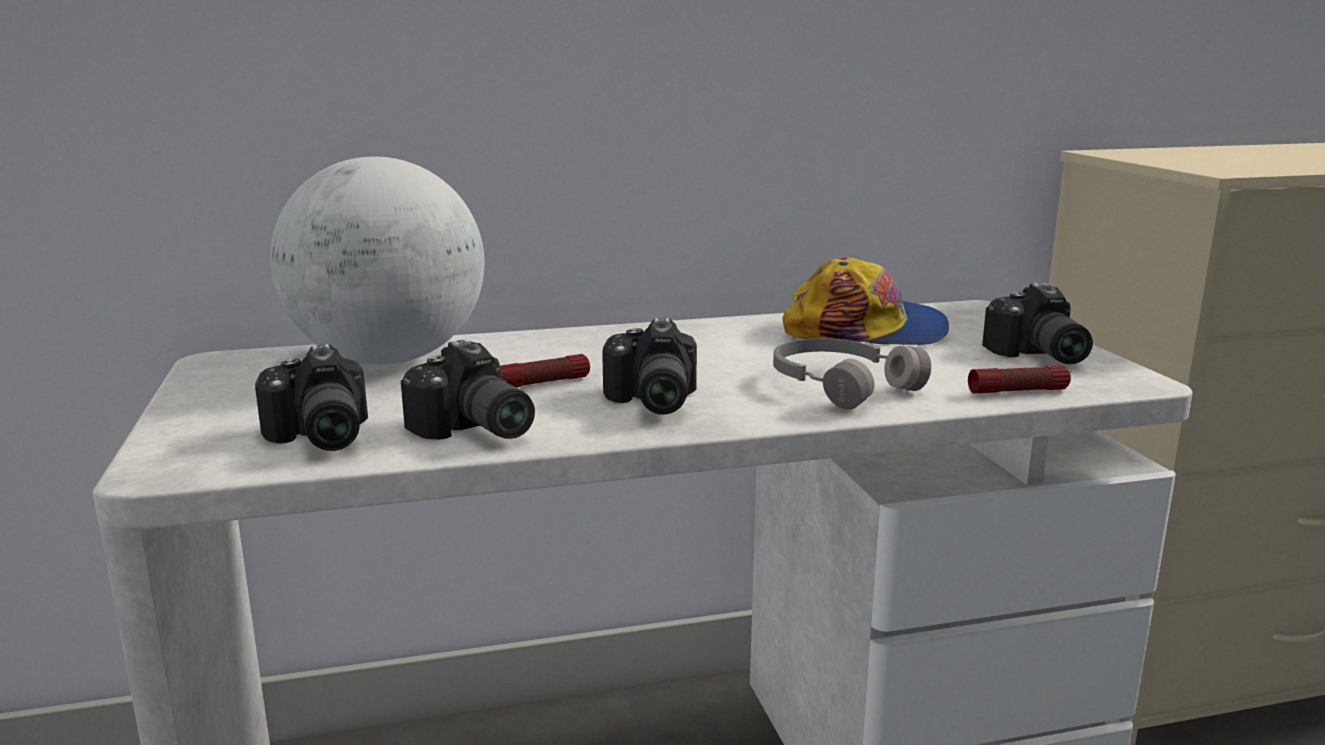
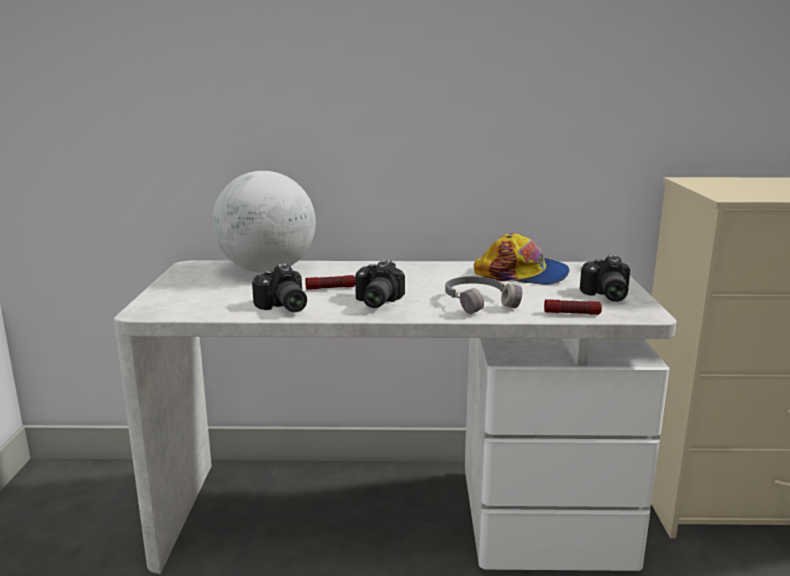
camera: 15 degrees right, 0 degrees up
camera [255,344,368,451] -> none

